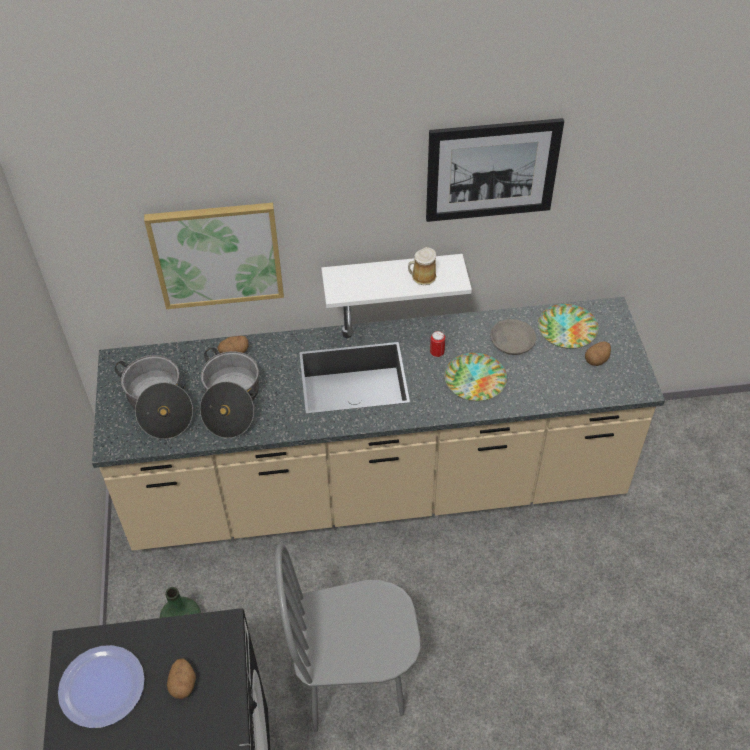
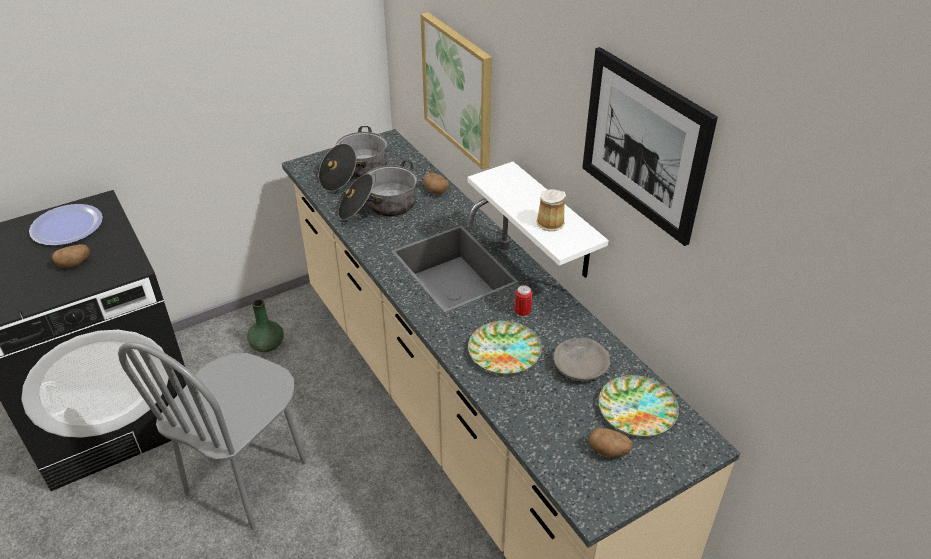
camera: 65 degrees right, 10 degrees down
grey chair [275,544,420,732] -> grey chair turned 120 degrees counterclockwise [118,341,306,530]

